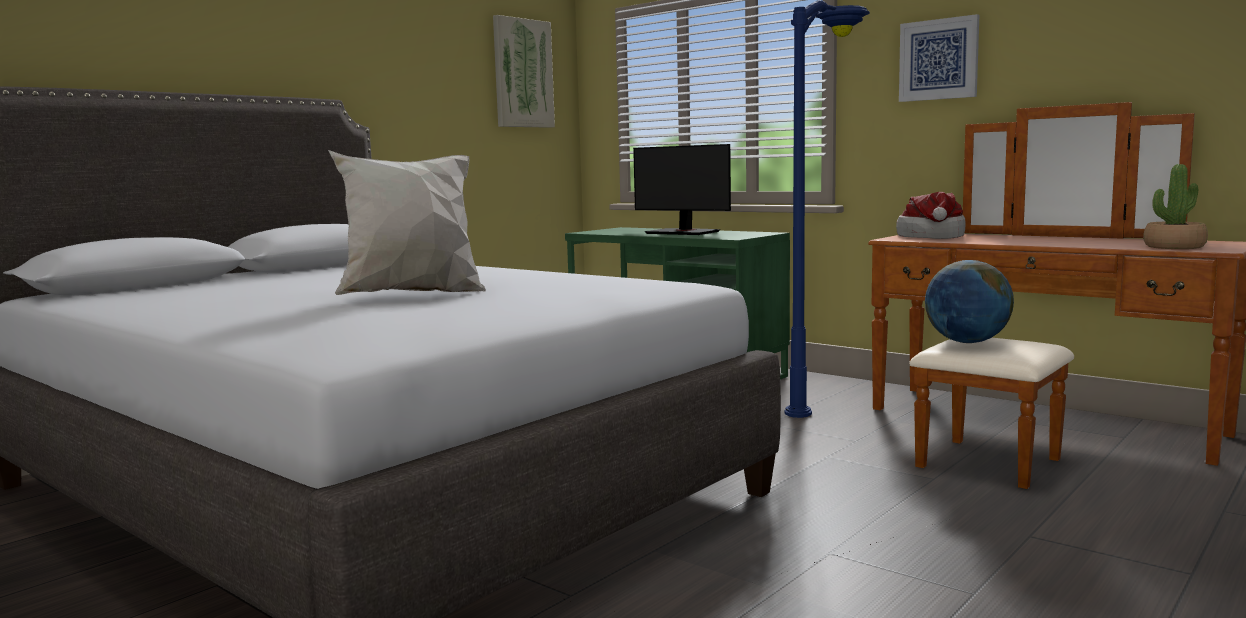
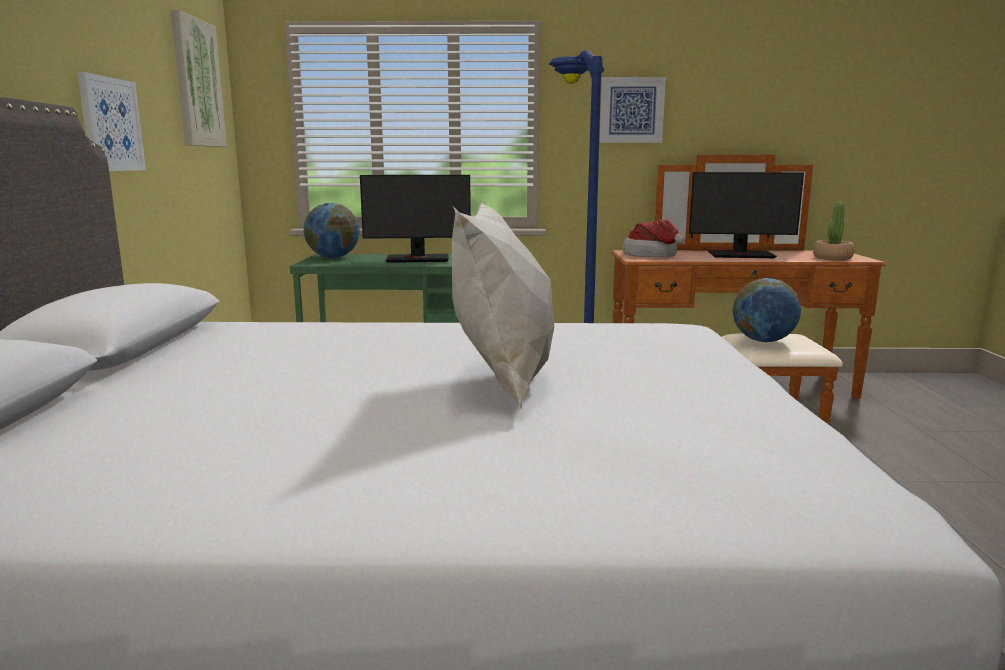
camera: 40 degrees left, 5 degrees up
none -> picture [77,72,146,171]
none -> globe [304,203,360,258]
none -> monitor [689,172,804,258]

